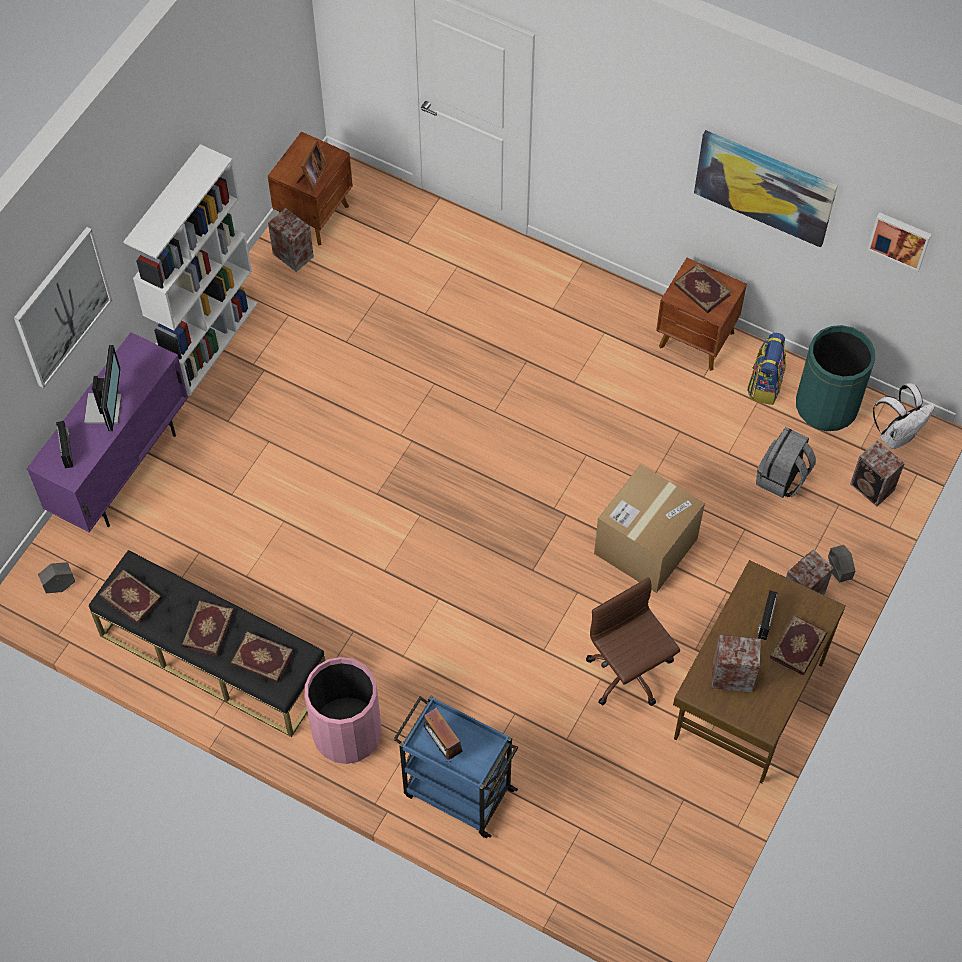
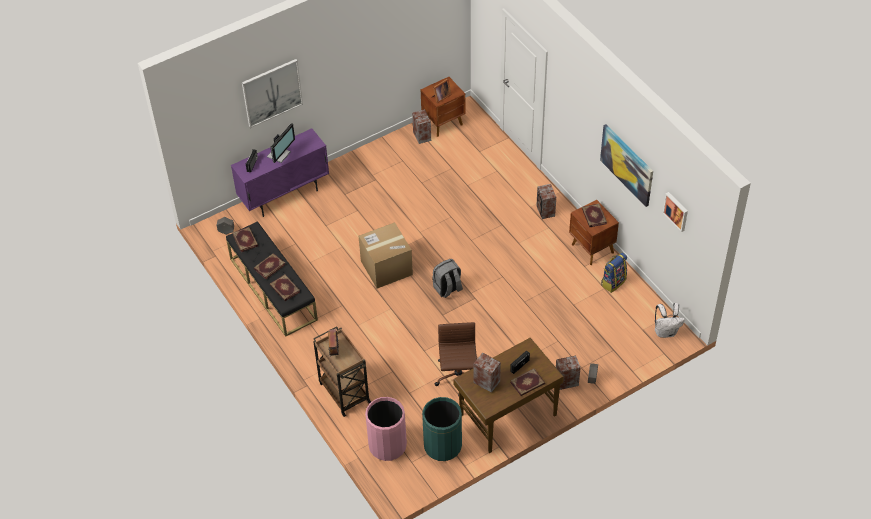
camera: 30 degrees right, 10 degrees down
white bookcase [123,144,258,396] -> none
pink trash can [305,657,381,764] -> pink trash can moved to [365,397,407,461]
blue cart [394,695,519,838] -> brown cart [313,326,371,417]
cardboard box [594,464,705,593] -> cardboard box moved to [358,222,413,289]
grey backpack [756,427,816,498] -> grey backpack moved to [432,259,463,298]
green trash can [796,325,875,431] -> green trash can moved to [422,397,462,461]
speaker [850,440,905,506] -> speaker moved to [536,184,556,219]

